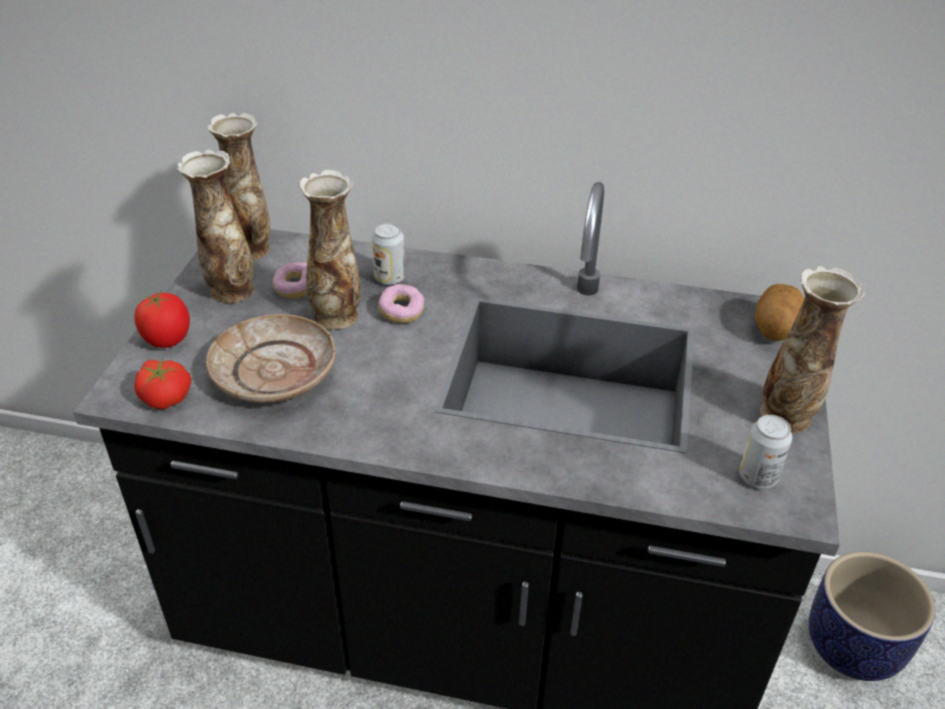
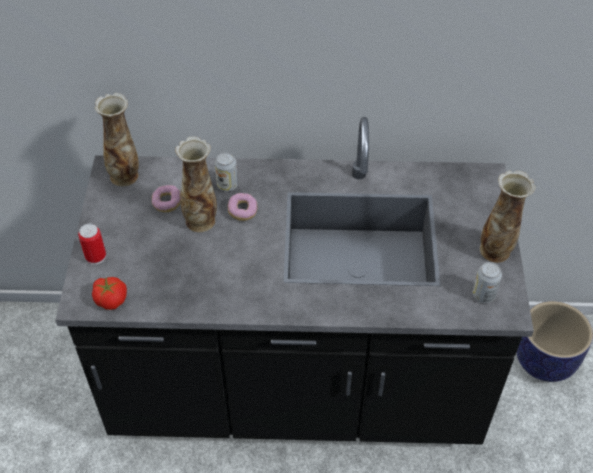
camera: 10 degrees left, 10 degrees up
tomato [134,292,190,348] -> can [78,224,106,265]
vase [177,149,255,303] -> none
beige plate [206,314,336,403] -> none
potato [755,284,804,341] -> none

